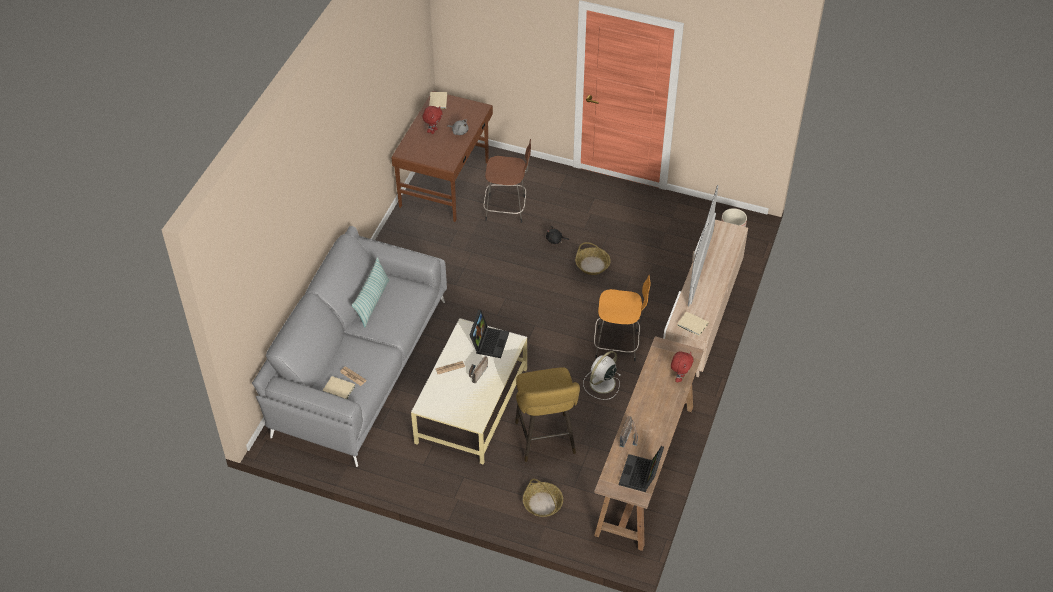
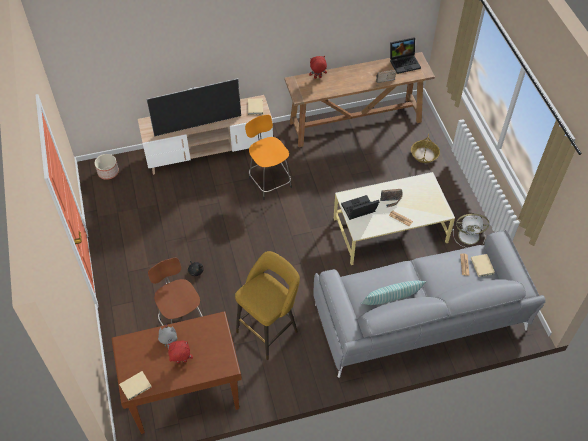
camera: 125 degrees left, 5 degrees up
yellow stool [515,367,580,462] -> yellow stool moved to [235,251,300,360]
basket [575,242,611,275] -> none
white fan [583,351,621,400] -> white fan moved to [453,213,489,248]

